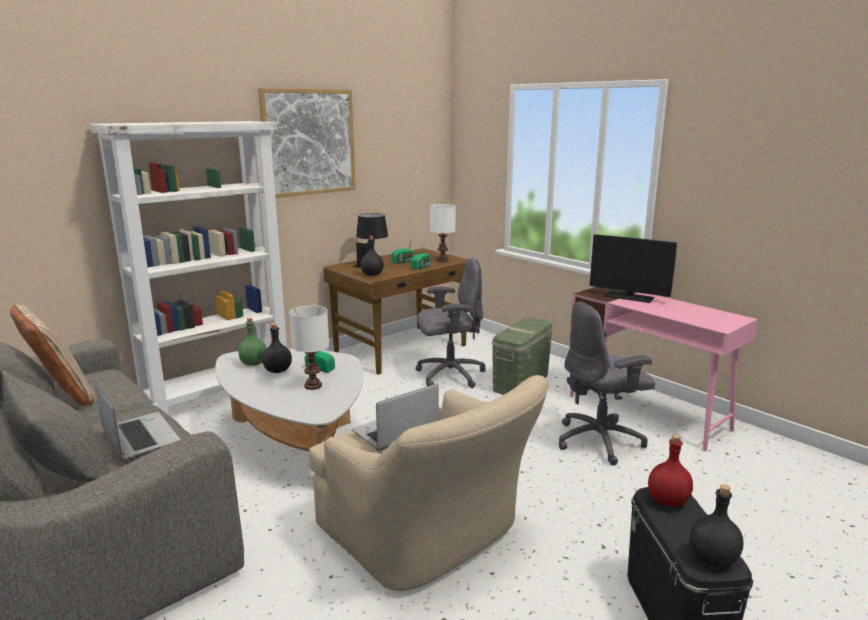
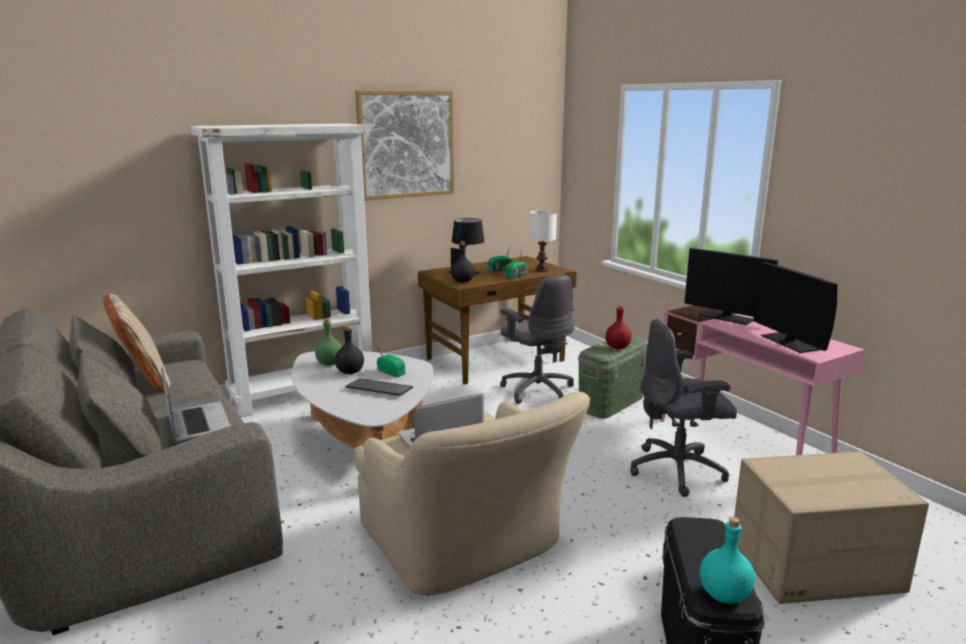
camera: 10 degrees right, 0 degrees up
white table lamp [289,305,329,390] -> keyboard [345,378,413,396]
grey office chair [415,258,485,388] -> grey office chair turned 60 degrees clockwise [500,274,575,404]
red bottle [648,435,693,507] -> red bottle moved to [605,305,632,349]
black bottle [690,485,744,567] -> turquoise bottle [700,517,755,604]
none -> cardboard box [734,451,929,604]
none -> monitor [753,262,838,353]

